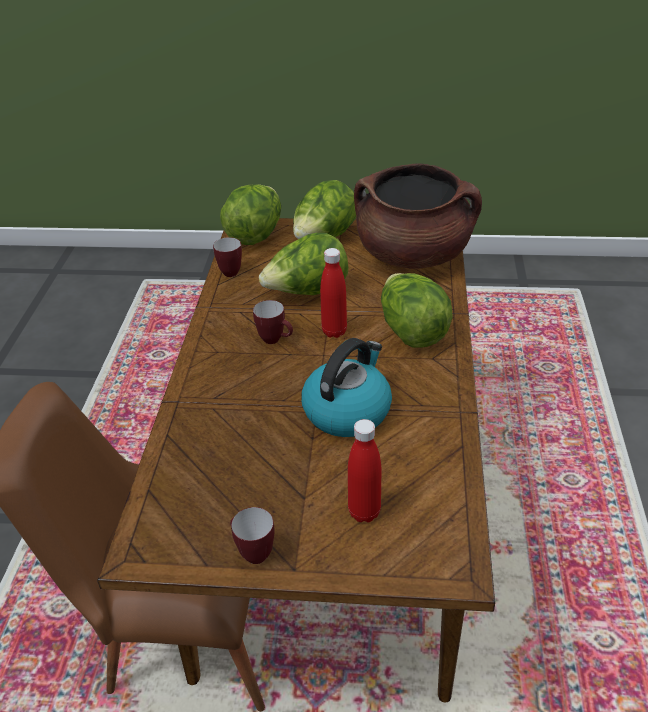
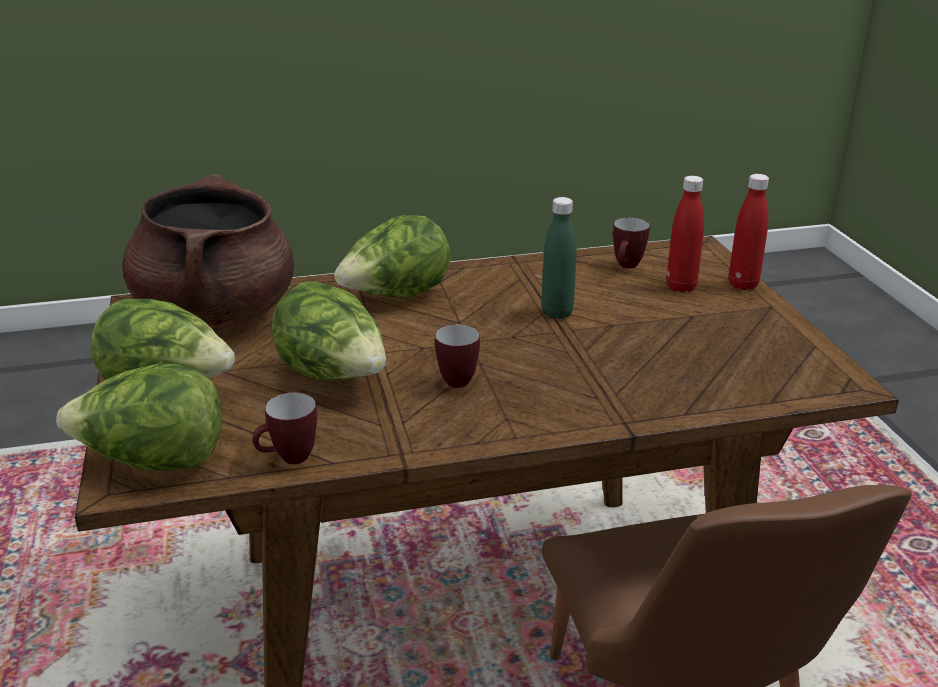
camera: 110 degrees left, 10 degrees down
mug [230,507,275,564] -> mug moved to [613,218,650,269]
kettle [301,338,392,437] -> green bottle [541,197,577,319]
red bottle [320,248,347,338] -> red bottle moved to [729,174,769,290]

